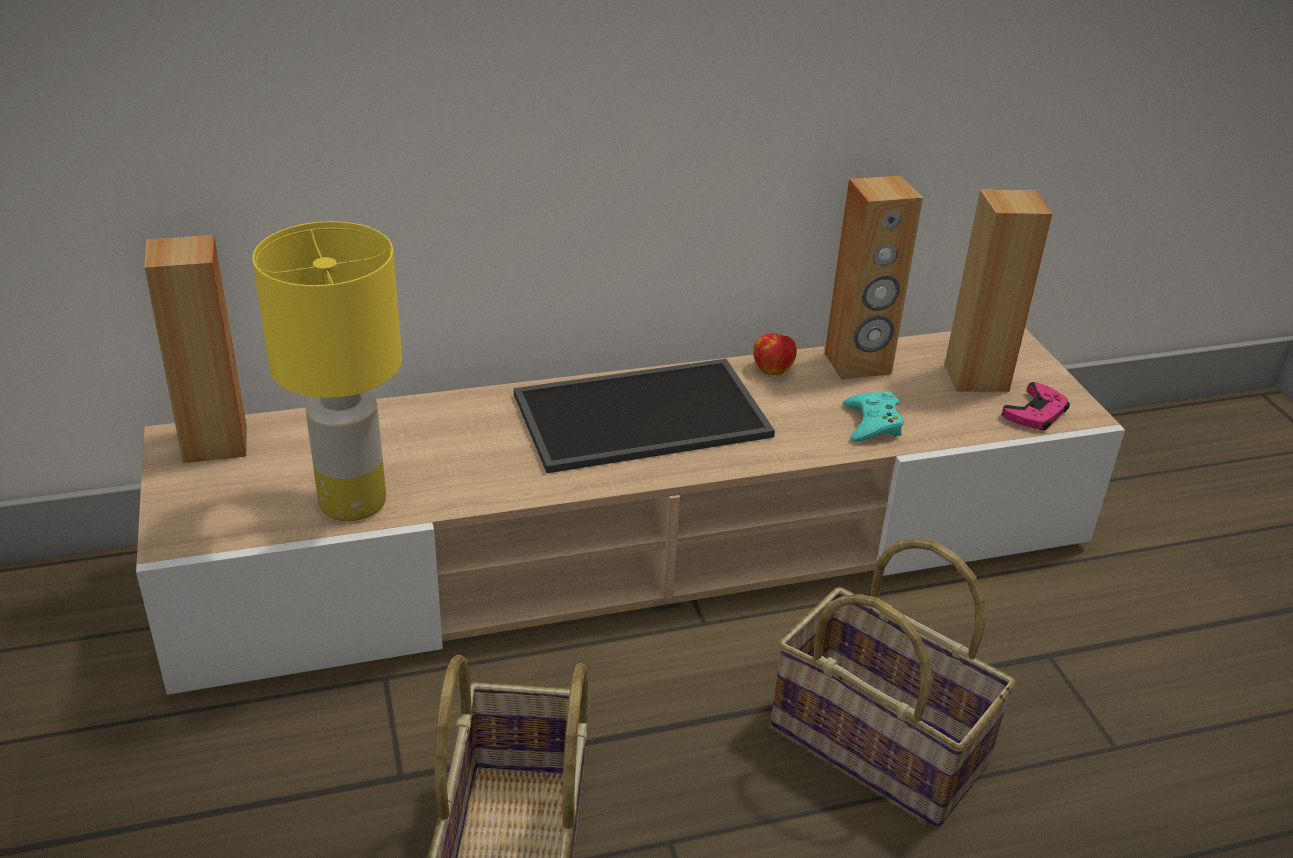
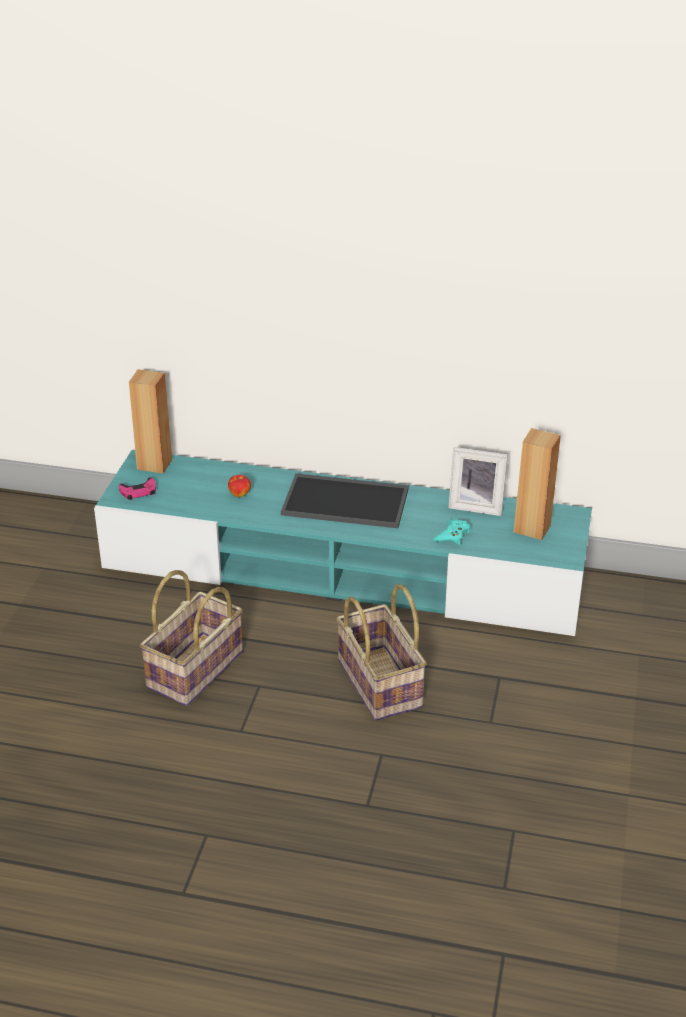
camera: 30 degrees right, 0 degrees up
beige tv stand [136,328,1125,695] -> turquoise tv stand [94,450,592,636]
yellow table lamp [252,221,402,521] -> none
apple [753,333,797,375] -> apple moved to [228,475,251,497]
brown speaker [825,175,923,379] -> picture frame [448,447,508,516]
pink game controller [1002,382,1070,430] -> pink game controller moved to [119,477,156,500]

